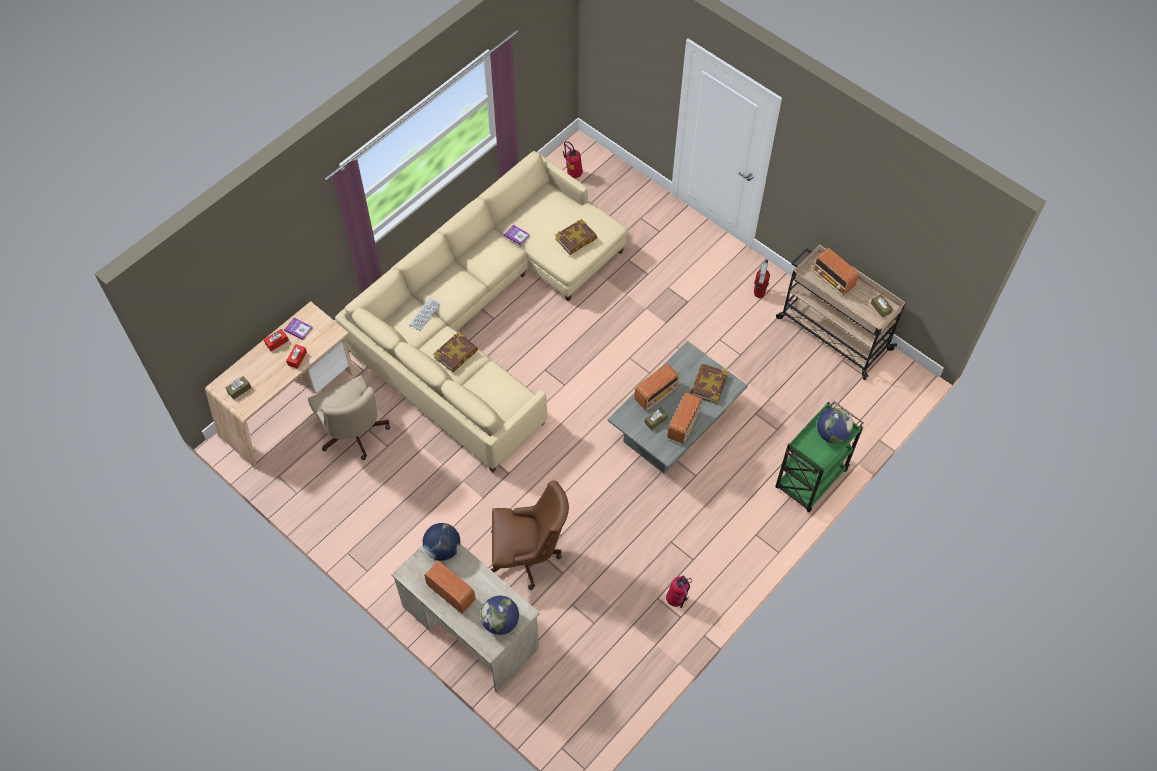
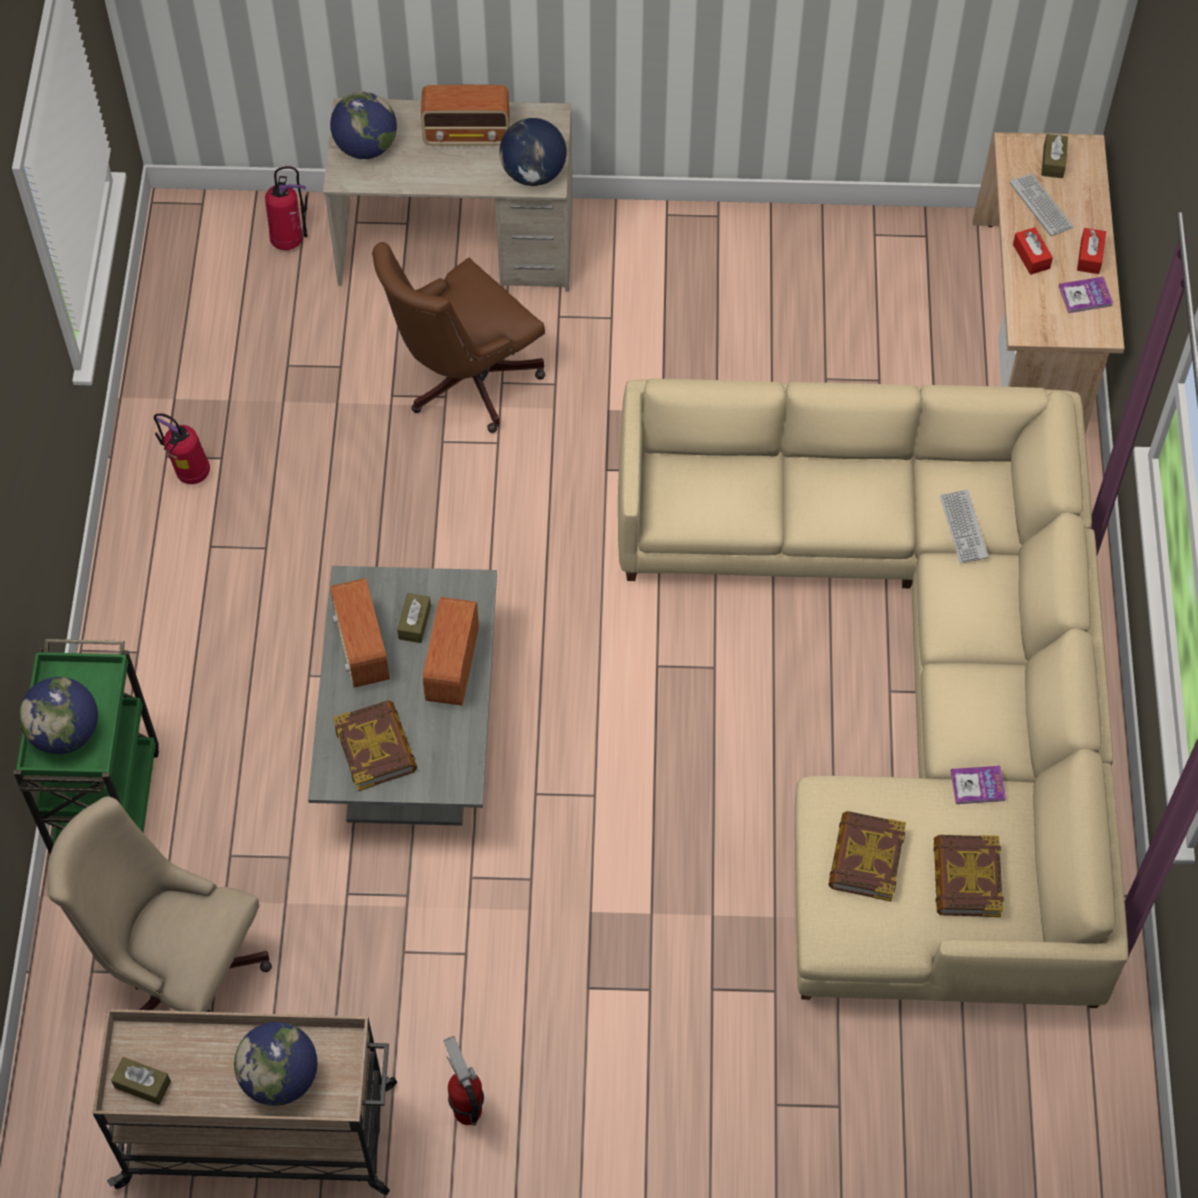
camera: 140 degrees right, 0 degrees up
beige office chair [308,375,391,460] -> beige office chair moved to [47,796,272,1012]
book [433,332,478,372] -> book moved to [933,835,1004,917]
fire extinguisher [563,141,583,178] -> fire extinguisher moved to [265,166,308,250]
radio [813,248,859,296] -> globe [234,1022,318,1106]
none -> keyboard [1009,173,1074,236]

